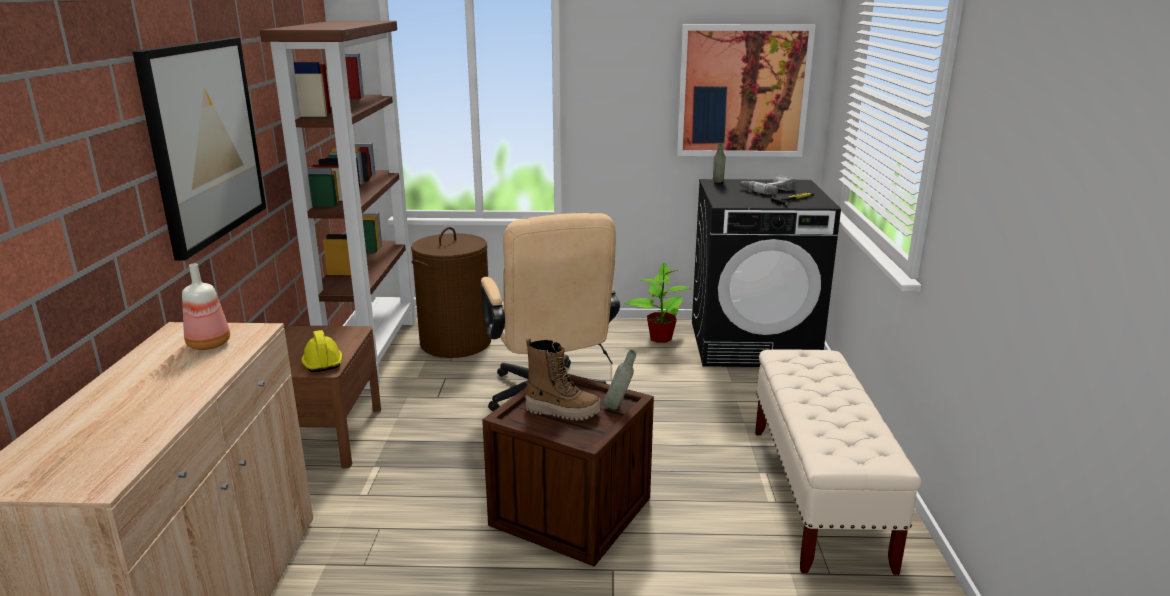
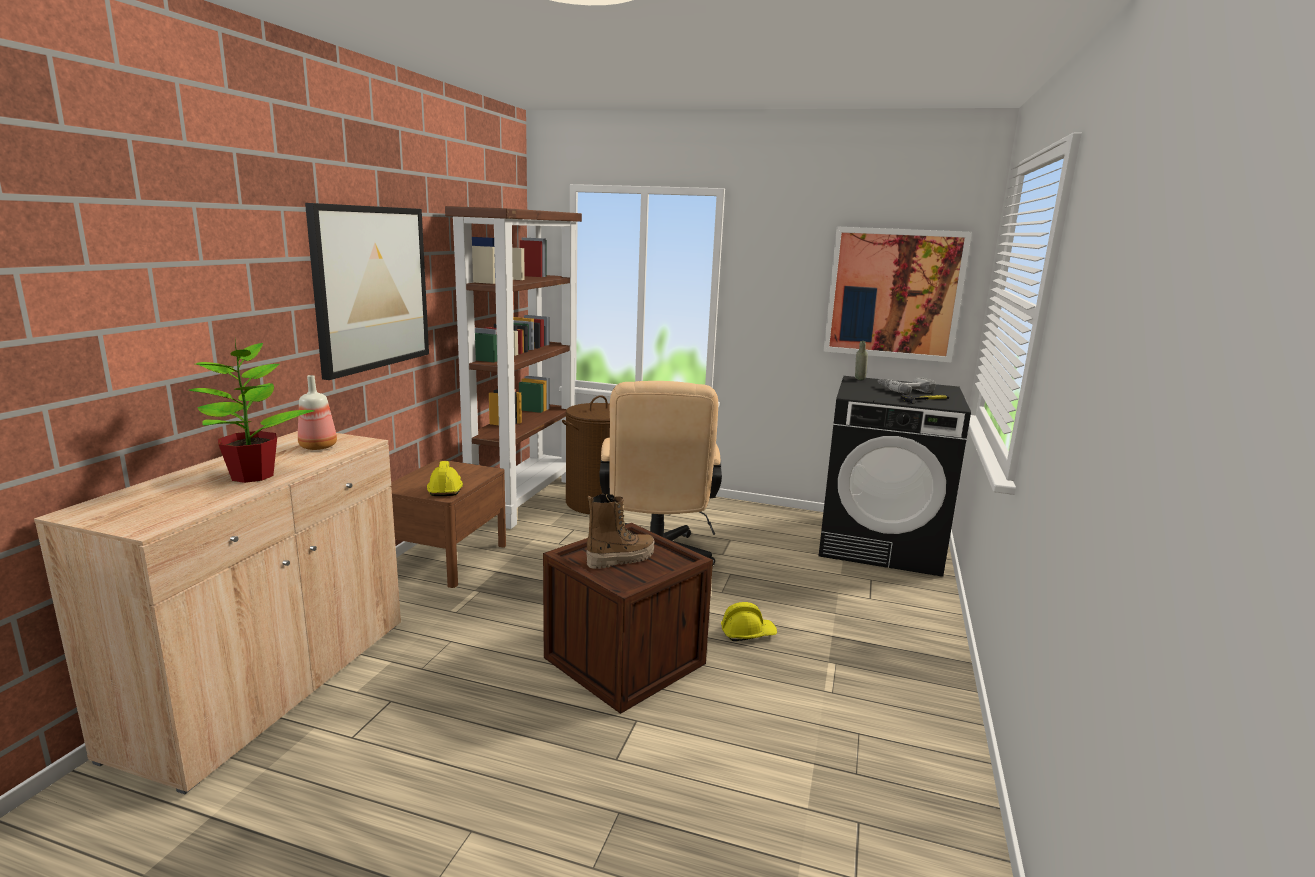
camera: 15 degrees right, 5 degrees down
boot [525,338,601,420] -> boot turned 60 degrees counterclockwise [586,493,655,569]
grey bottle [604,350,636,410] -> none
potted plant [624,263,692,343] -> potted plant moved to [188,337,315,483]
beige bench [755,349,922,575] -> none
none -> yellow hard hat [721,602,777,641]

